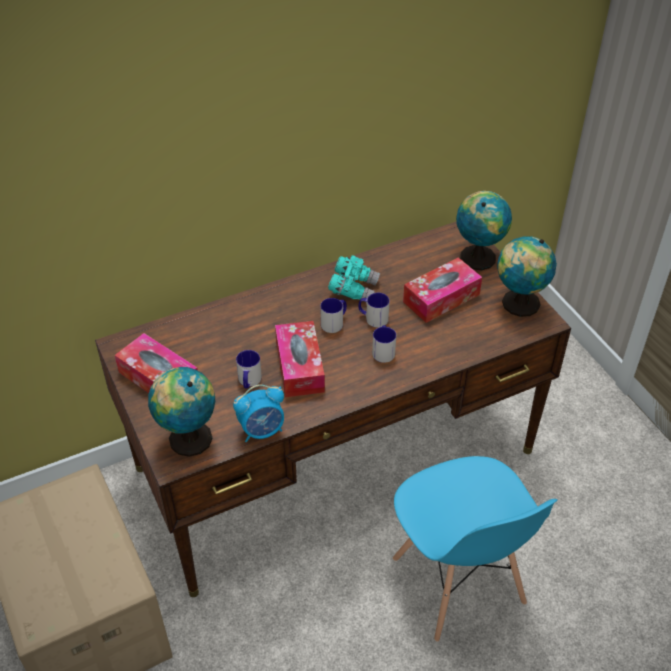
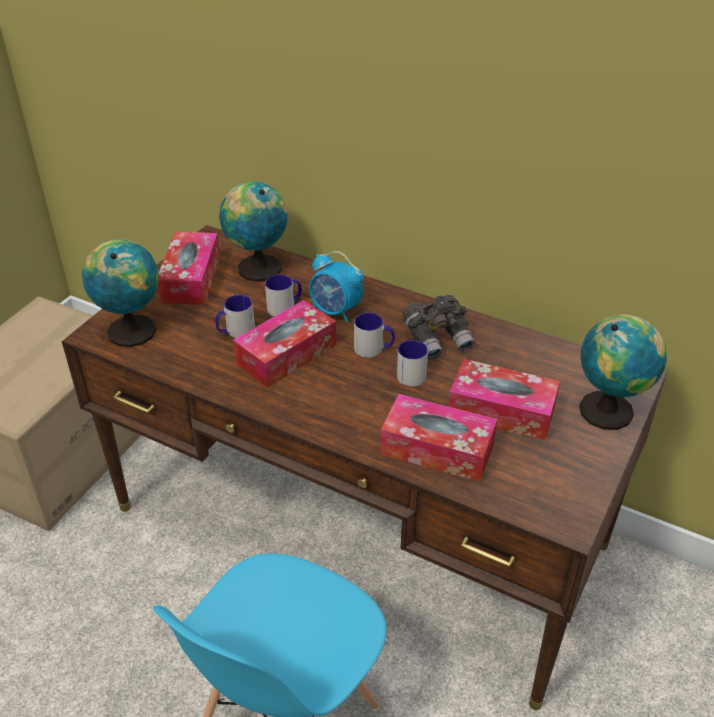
camera: 55 degrees right, 5 degrees down
alarm clock [233,384,284,442] -> alarm clock moved to [309,251,363,322]
turquoise binoculars [328,255,380,300] -> grey binoculars [403,295,475,359]
mug [372,326,396,363] -> mug moved to [265,275,302,316]
globe [497,236,557,317] -> globe moved to [219,182,287,282]
none -> tissue box [380,394,498,482]

